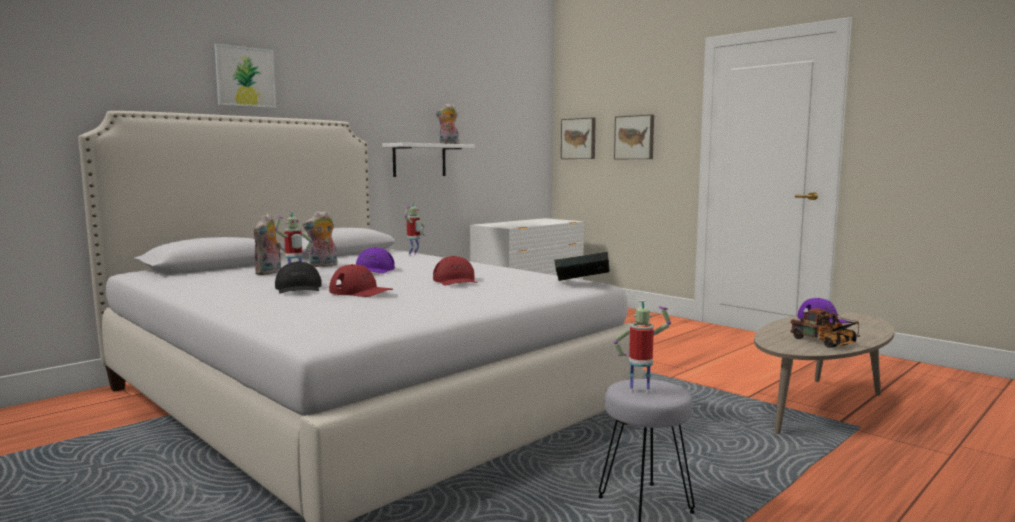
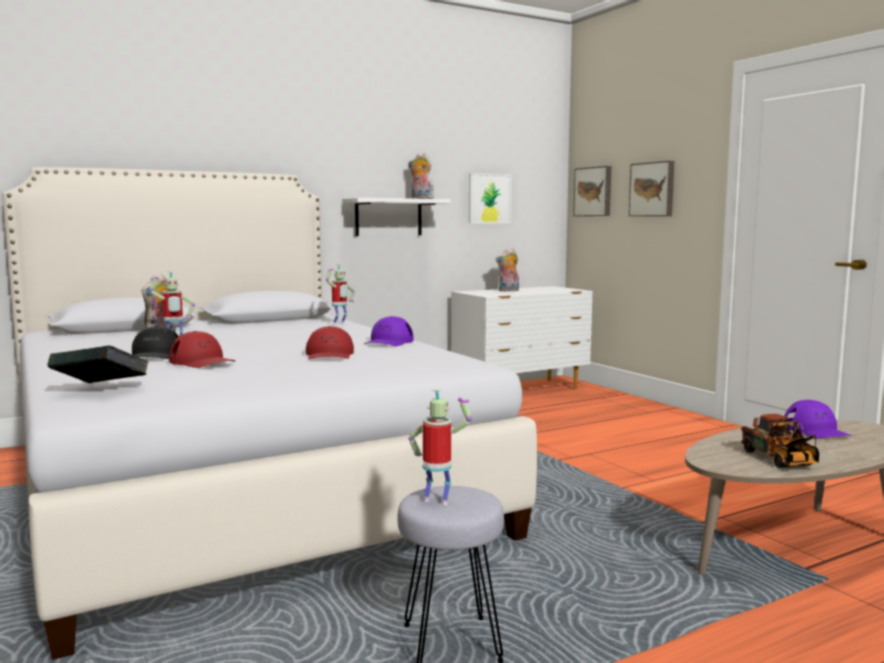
camera: 15 degrees right, 0 degrees up
picture [214,43,276,108] -> picture moved to [469,173,512,223]
plush toy [302,211,337,267] -> plush toy moved to [496,248,519,291]
purple cap [356,247,395,274] -> purple cap moved to [364,316,414,346]
book [554,252,610,281] -> book moved to [47,345,149,383]

